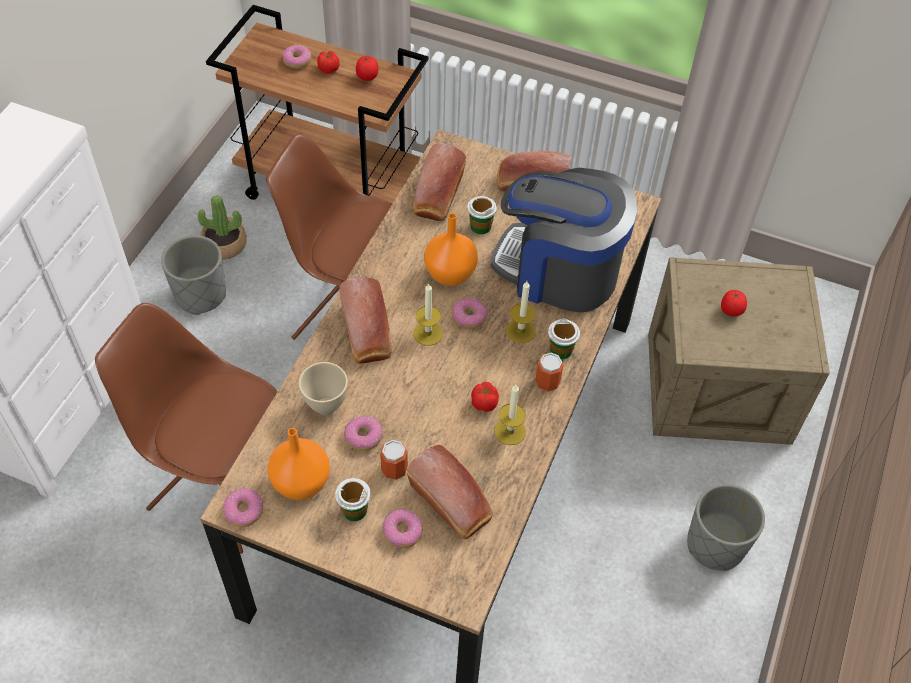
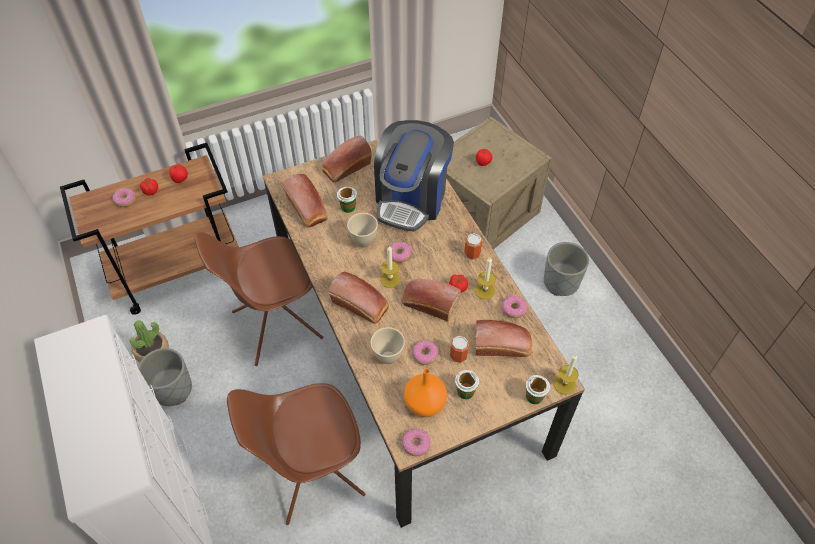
camera: 45 degrees left, 0 degrees up
donut [382,509,423,548] -> donut moved to [502,295,528,318]
orange vase [424,213,478,286] -> beige bowl [347,213,378,247]
coffee machine [491,168,637,312] -> coffee machine turned 45 degrees counterclockwise [374,120,454,232]
candle [506,281,536,343] -> candle moved to [553,354,578,394]
cup [548,318,580,359] -> cup moved to [526,375,550,404]
none -> bread [401,279,461,321]

